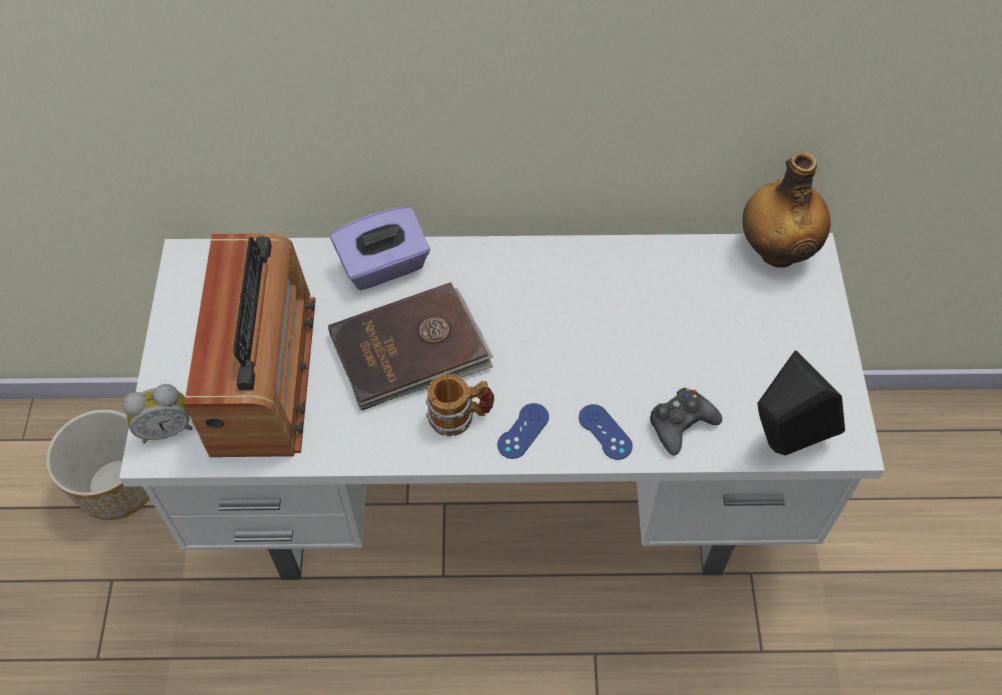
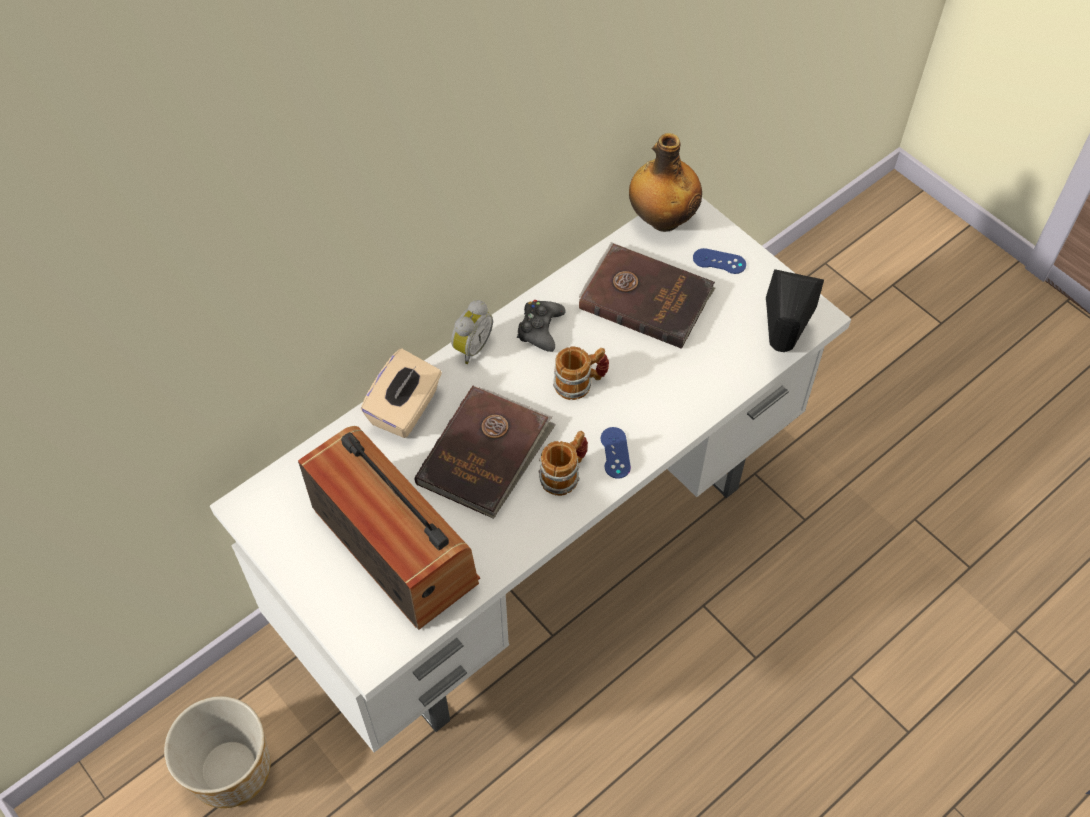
camera: 40 degrees left, 0 degrees up
alarm clock [123,384,193,444] -> alarm clock moved to [451,300,493,364]
purple tissue box [330,206,430,290] -> beige tissue box [361,348,442,438]
blue game controller [579,404,633,460] -> blue game controller moved to [693,248,746,274]
black game controller [650,388,722,456] -> black game controller moved to [517,300,565,352]
none -> mug [553,346,609,400]
none -> brown book [579,242,715,349]

